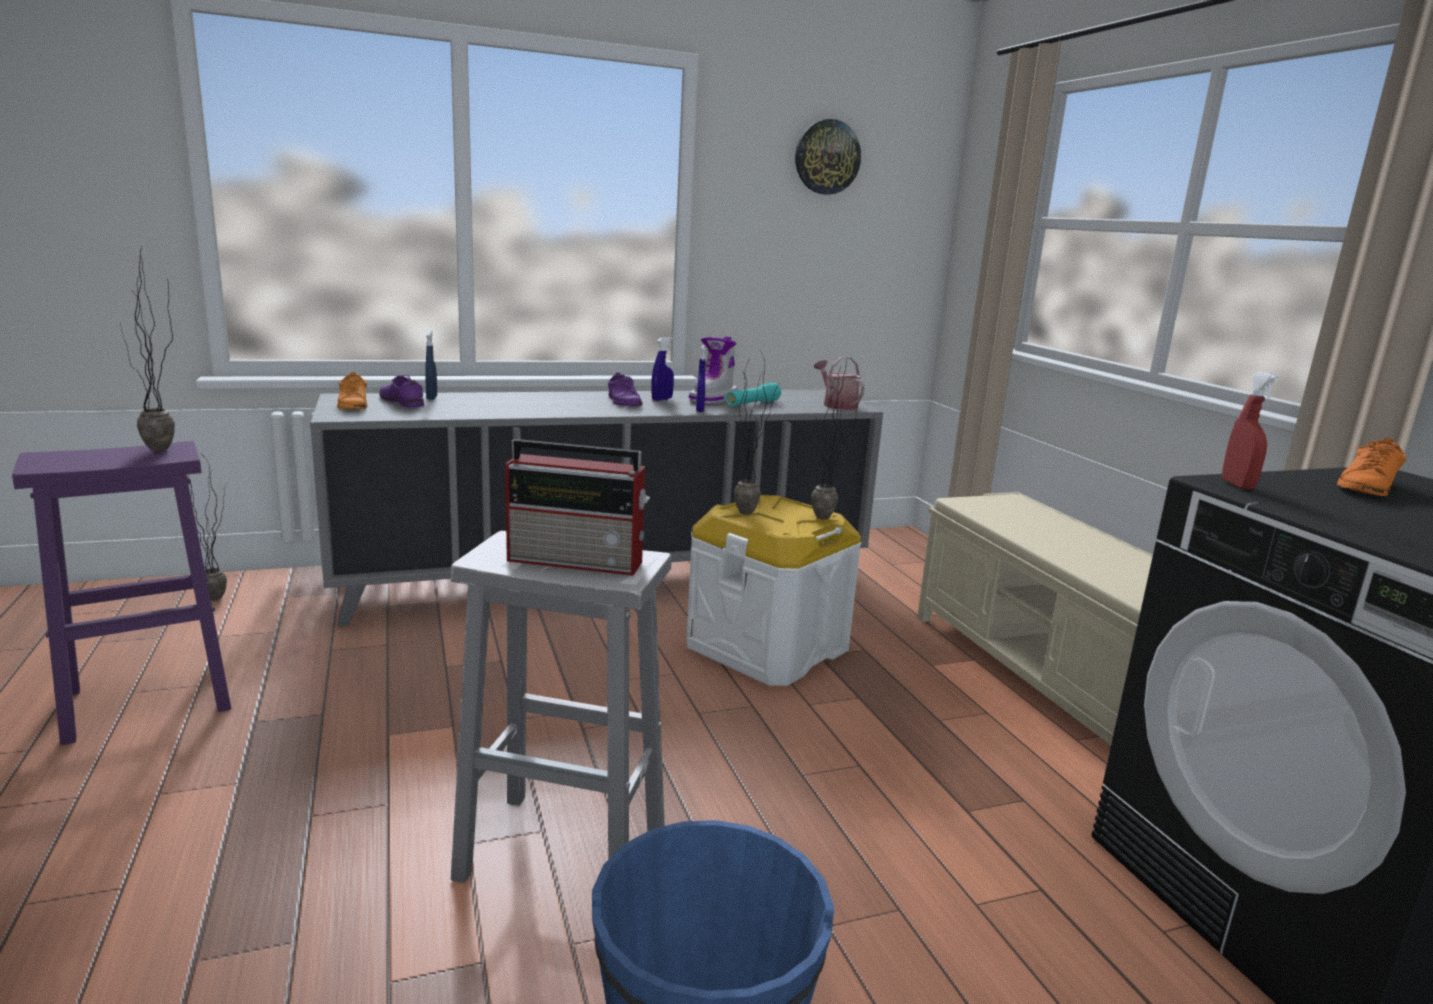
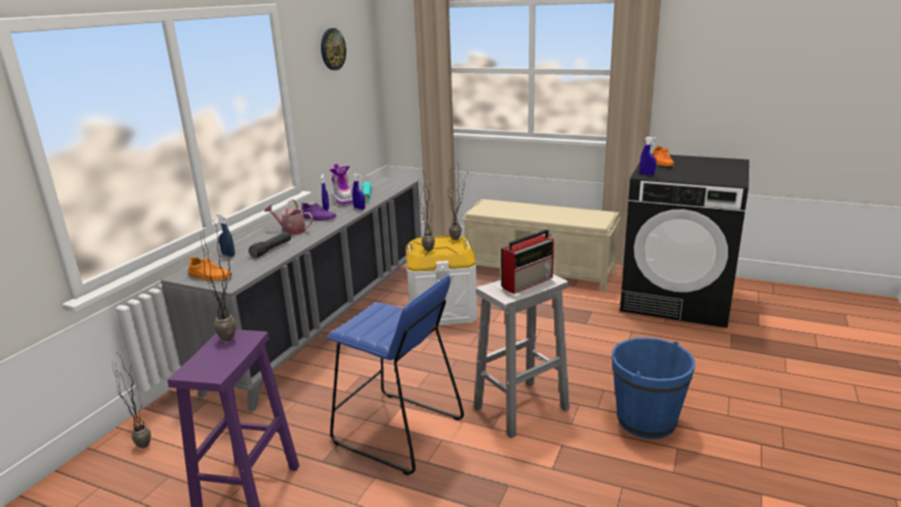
camera: 45 degrees left, 5 degrees up
purple shoe [379,375,424,408] -> none
watering can [814,357,865,410] -> watering can moved to [265,199,313,235]
red spray bottle [1222,371,1279,490] -> blue spray bottle [640,137,656,176]
none -> black flashlight [249,232,291,258]
none -> blue stool [327,276,464,475]

